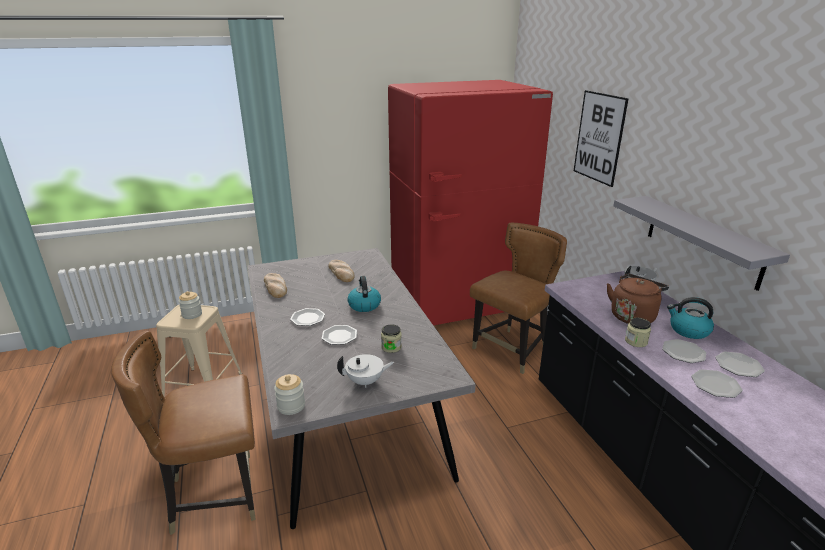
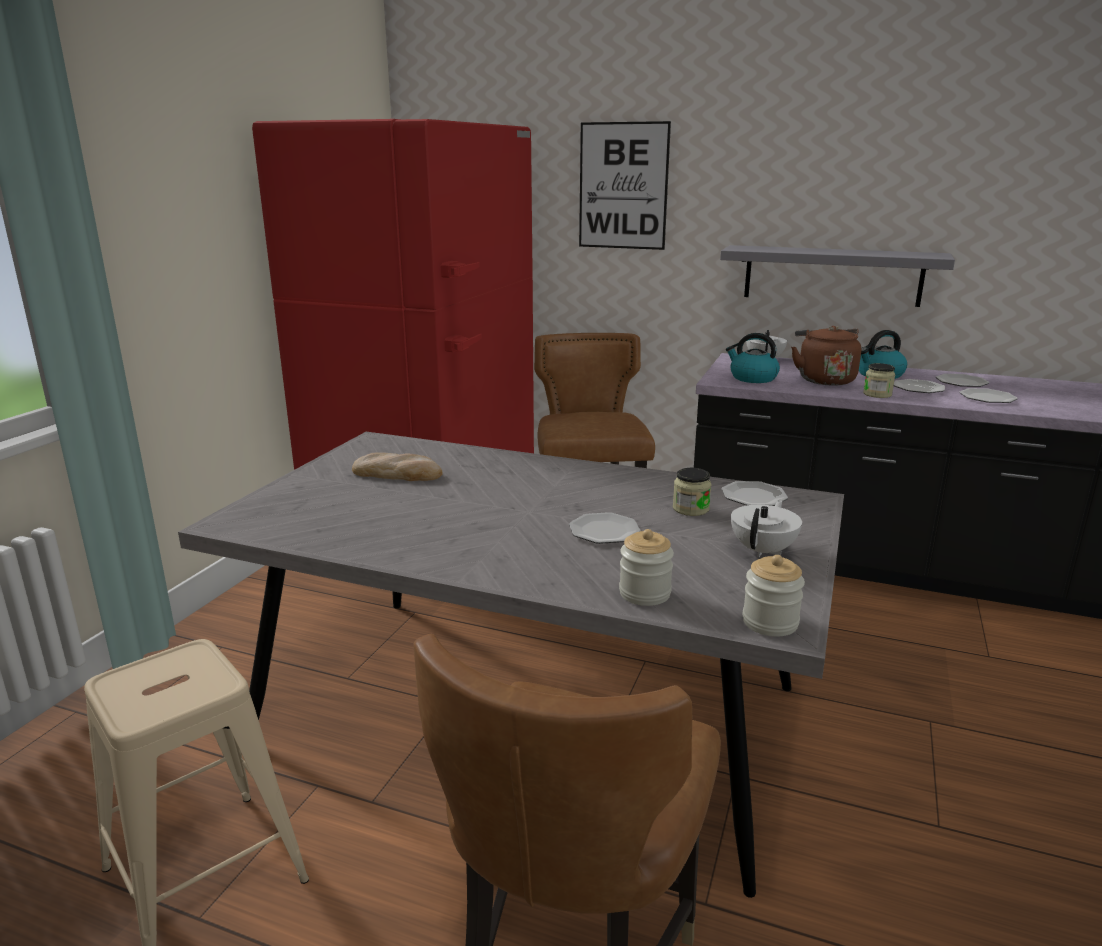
camera: 50 degrees left, 5 degrees down
jar [178,291,202,319] -> jar moved to [619,529,674,606]
bread [264,273,287,298] -> none
plate [290,308,325,326] -> plate moved to [721,481,788,506]
kettle [348,276,381,312] -> kettle moved to [726,333,780,383]

